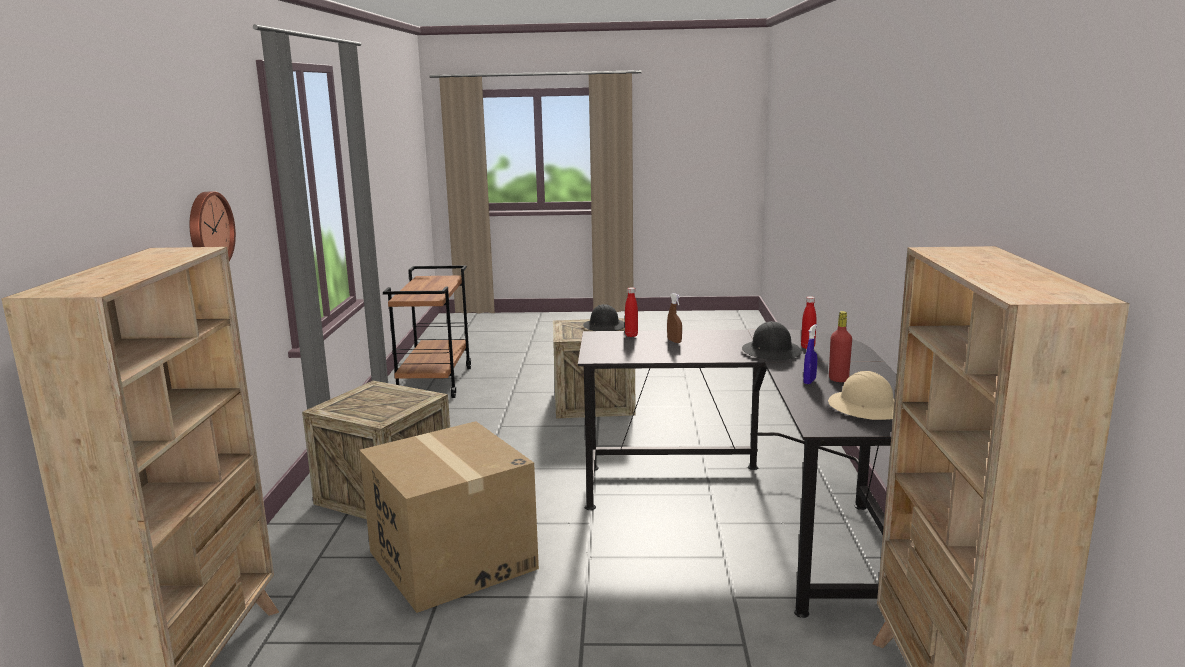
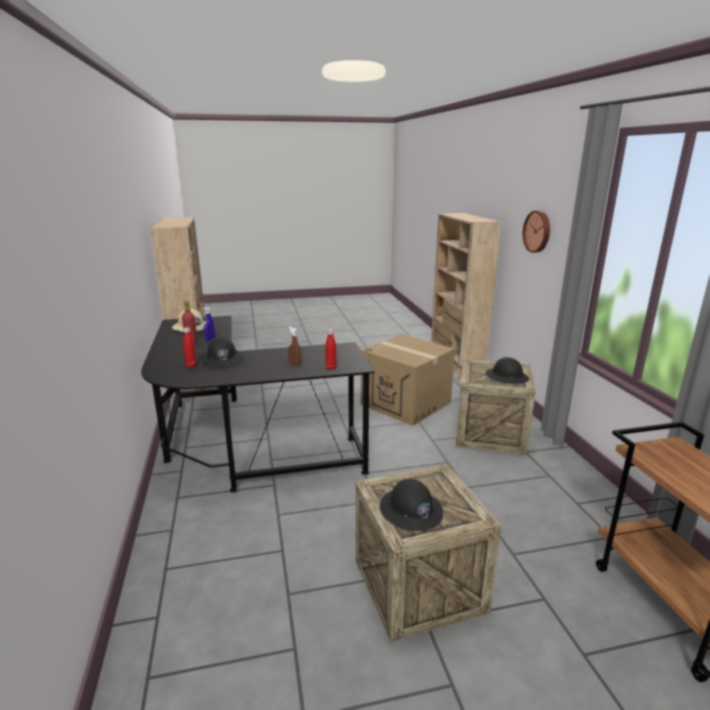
camera: 165 degrees right, 5 degrees up
none -> black hard hat [486,357,529,384]

